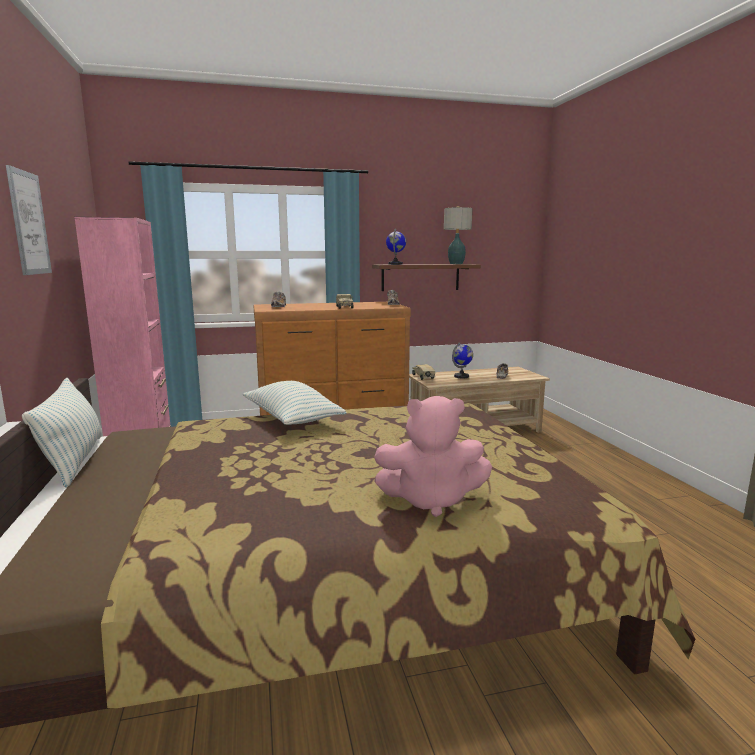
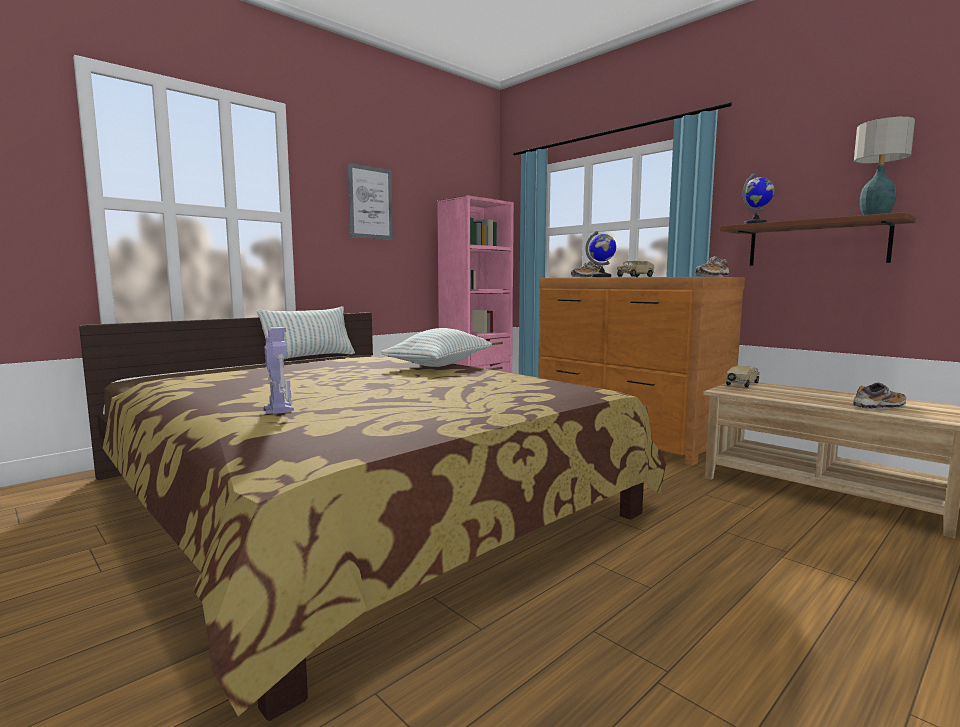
camera: 60 degrees right, 5 degrees down
pink plush toy [374,396,492,517] -> toy robot [264,327,294,414]
globe [452,342,473,379] -> globe moved to [586,231,616,277]

